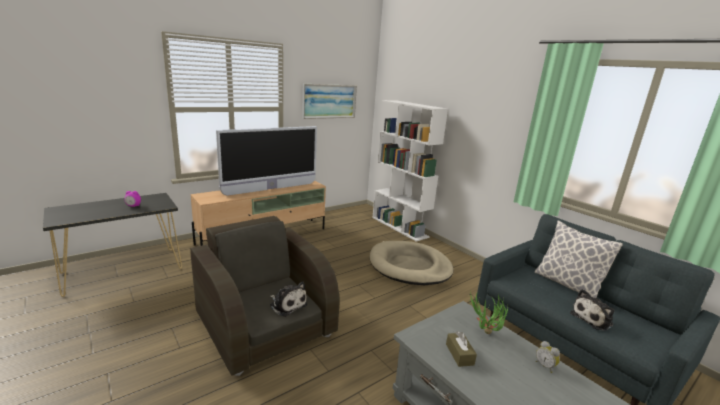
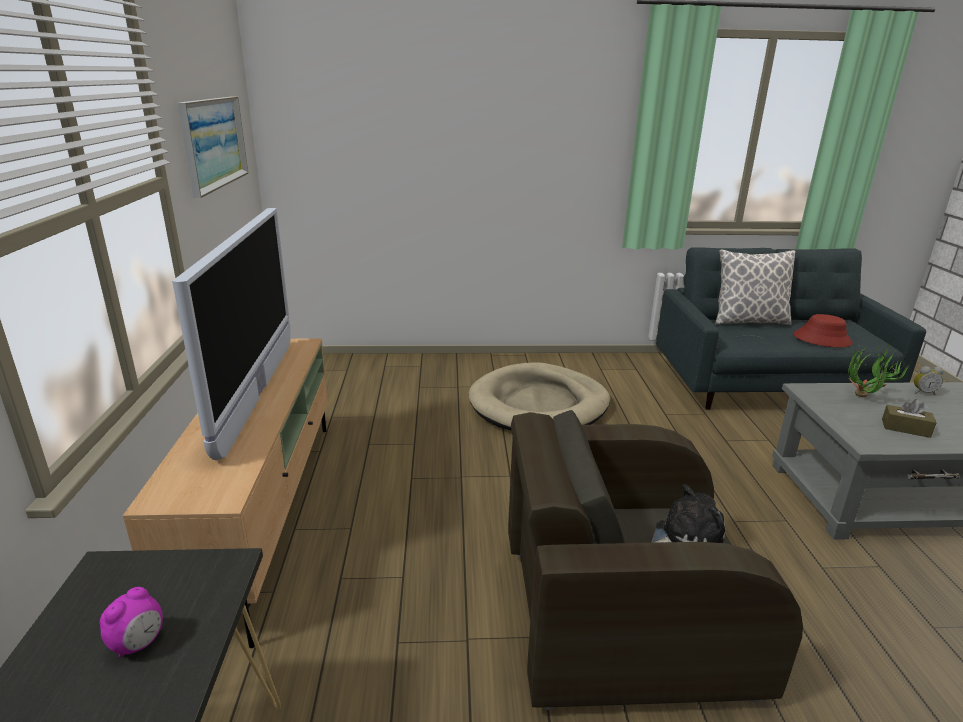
camera: 55 degrees left, 5 degrees up
white bookcase [372,100,448,242] -> none
plush toy [570,289,615,331] -> red hat [793,314,853,347]

